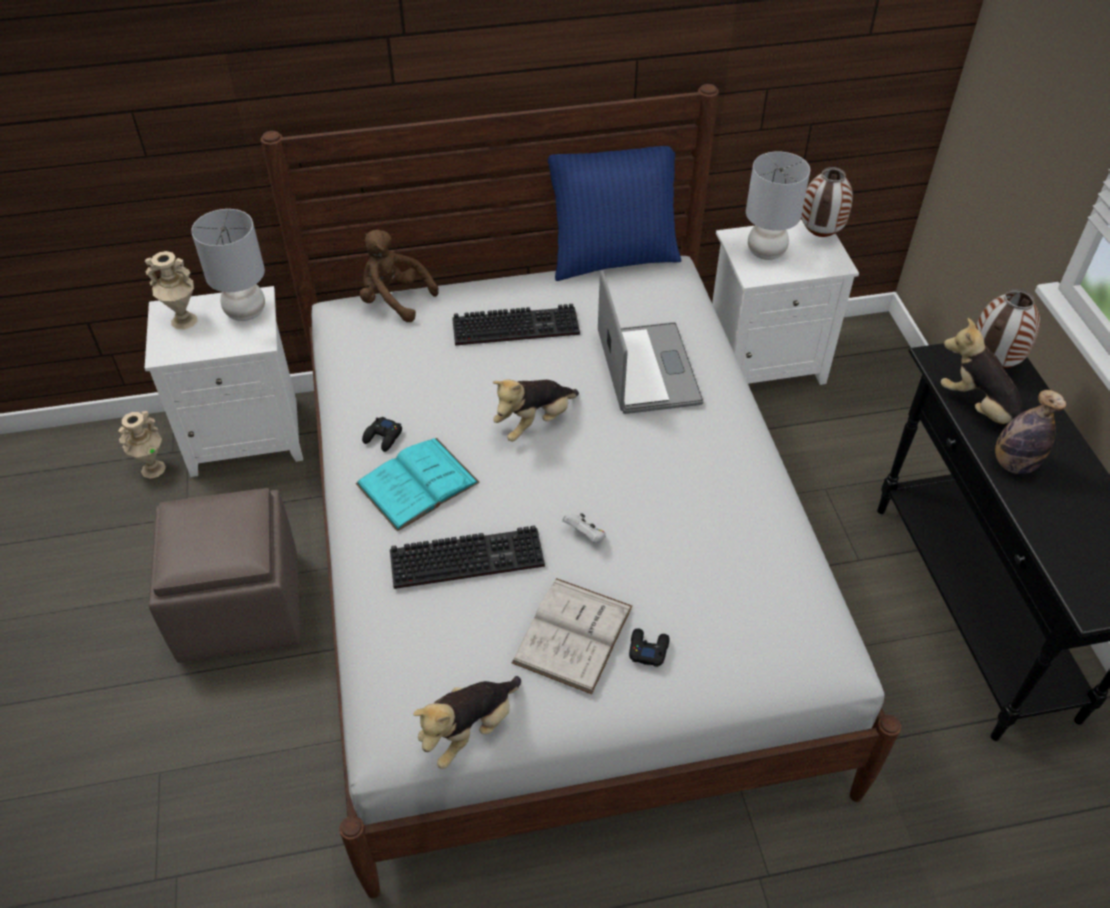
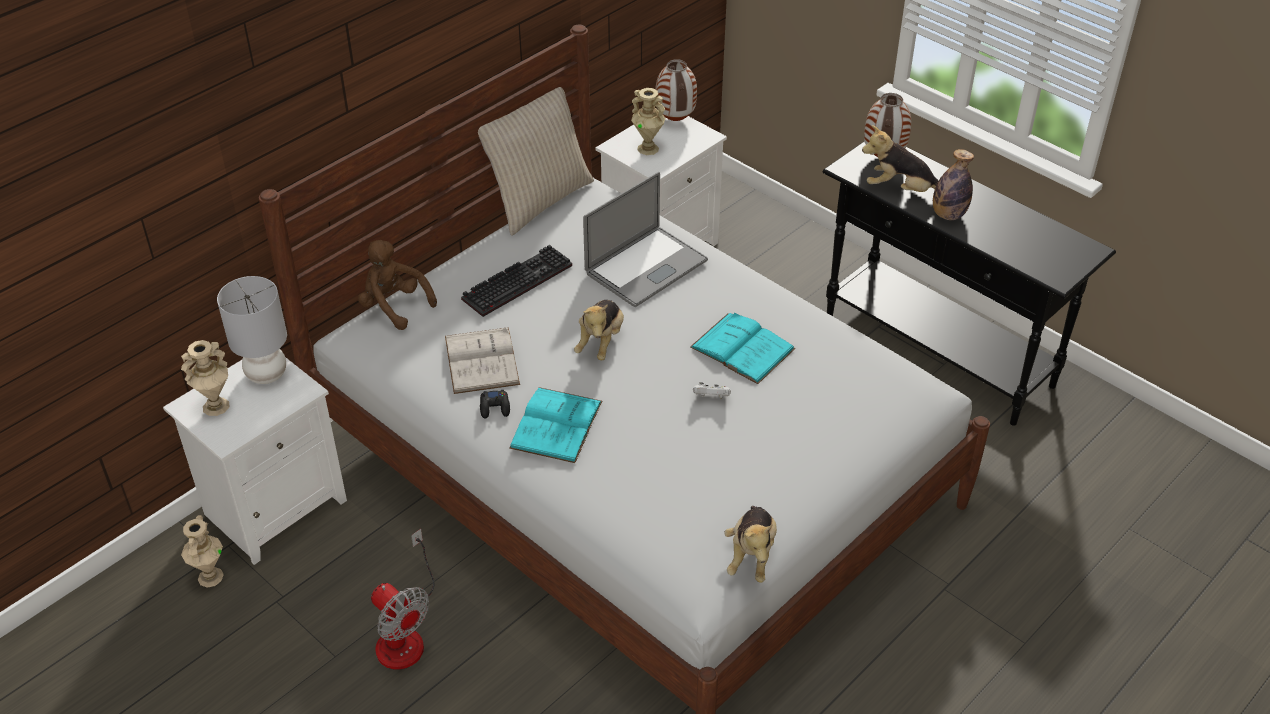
camera: 35 degrees left, 5 degrees down
brown ottoman [149,488,300,663] -> fan [371,529,435,670]
brown plush toy [360,230,439,322] -> brown plush toy turned 45 degrees clockwise [358,240,437,330]
keyboard [390,526,545,589] -> none
white book [512,578,633,694] -> white book moved to [445,327,520,394]
blue pillow [548,146,682,281] -> beige pillow [478,87,594,236]
laptop [598,270,703,414] -> laptop turned 90 degrees clockwise [583,172,708,307]
black game controller [629,629,670,667] -> none
grey table lamp [746,151,810,260] -> beige vase [631,88,666,155]
none -> turquoise book [690,313,795,384]

